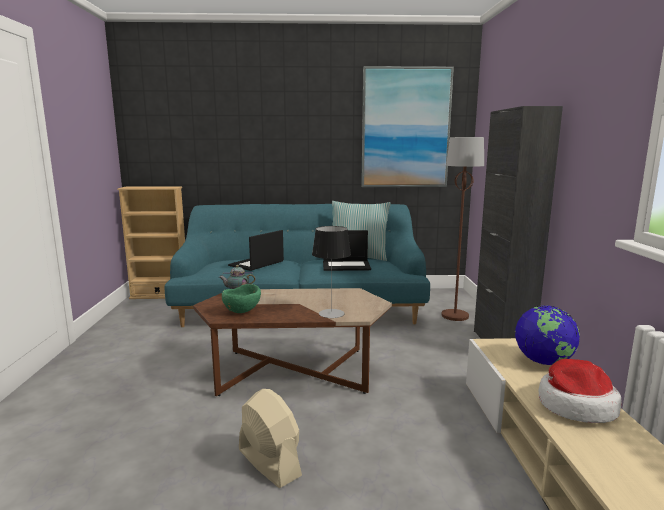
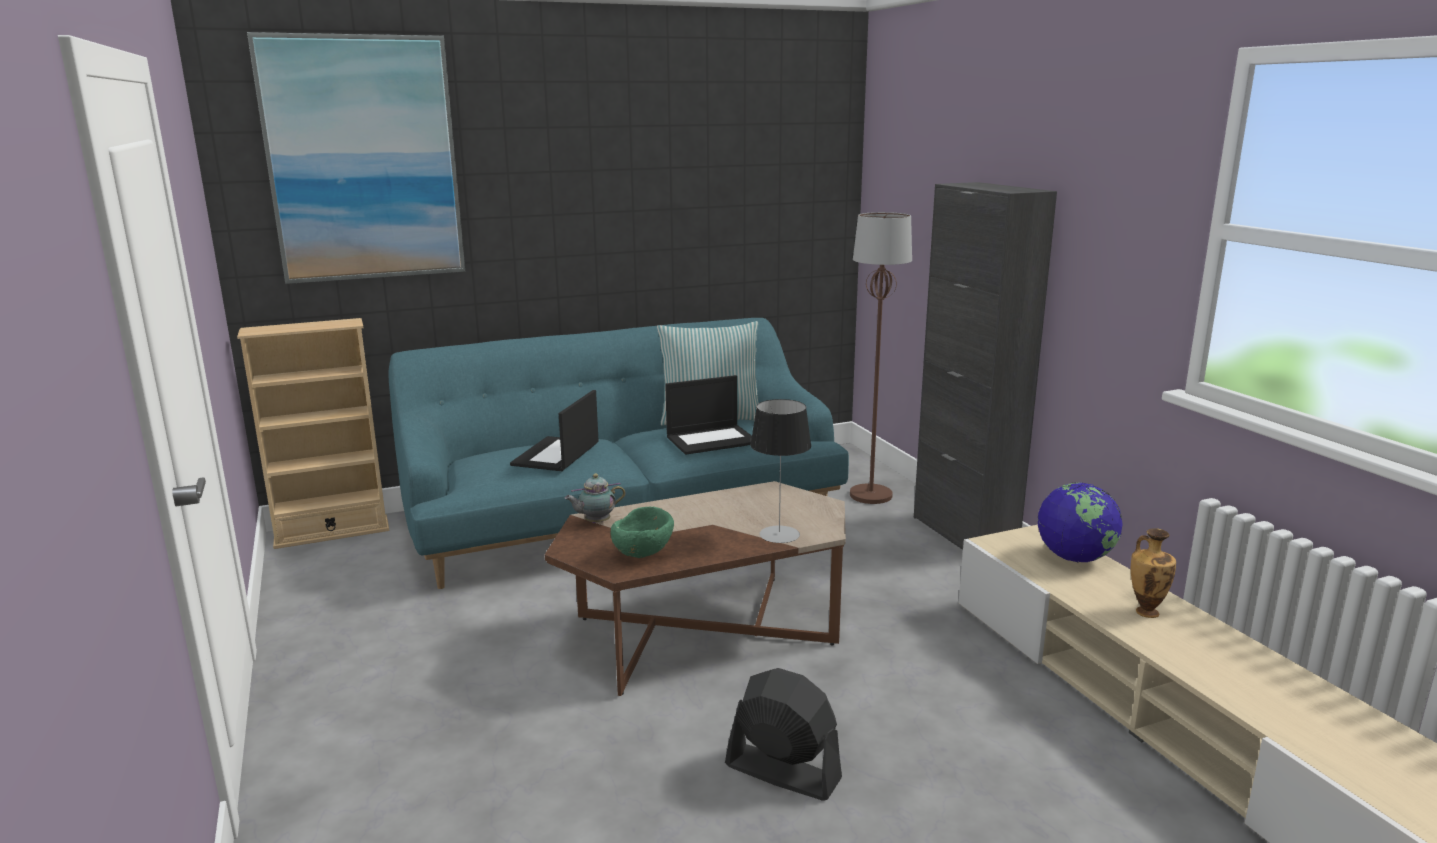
camera: 20 degrees left, 5 degrees up
beige fan [239,389,302,488] -> black fan [725,668,842,801]
picture [361,66,454,187] -> picture moved to [247,32,465,284]
hat [539,359,622,423] -> vase [1131,528,1176,618]

